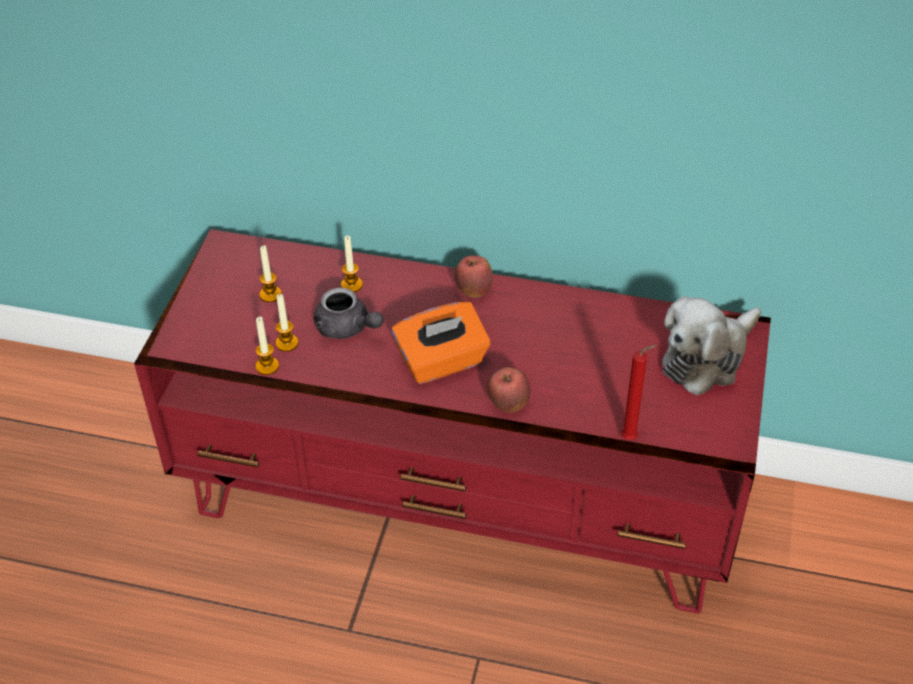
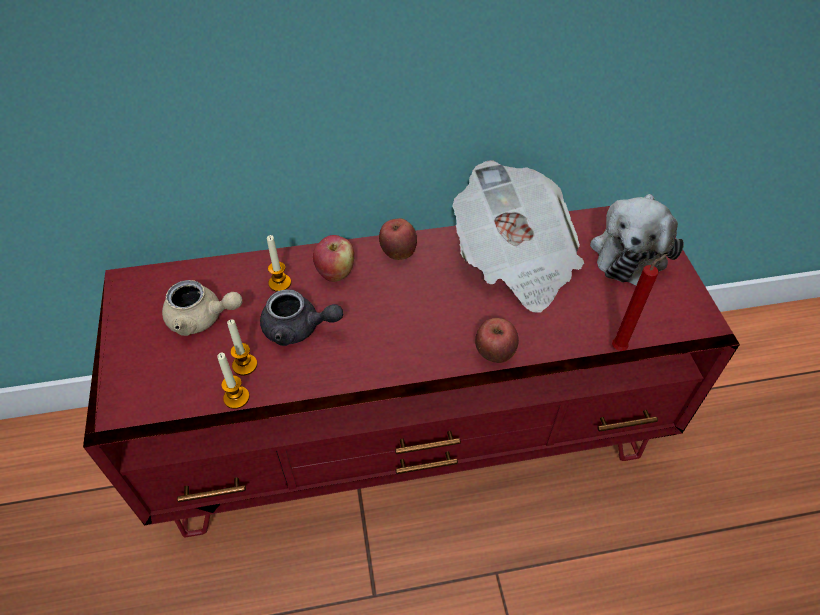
camera: 25 degrees left, 5 degrees up
candle [259,245,282,302] -> beige teapot [162,280,243,336]
orange tissue box [391,302,490,384] -> none
none -> apple [313,235,354,282]
none -> newspaper [453,160,584,313]

